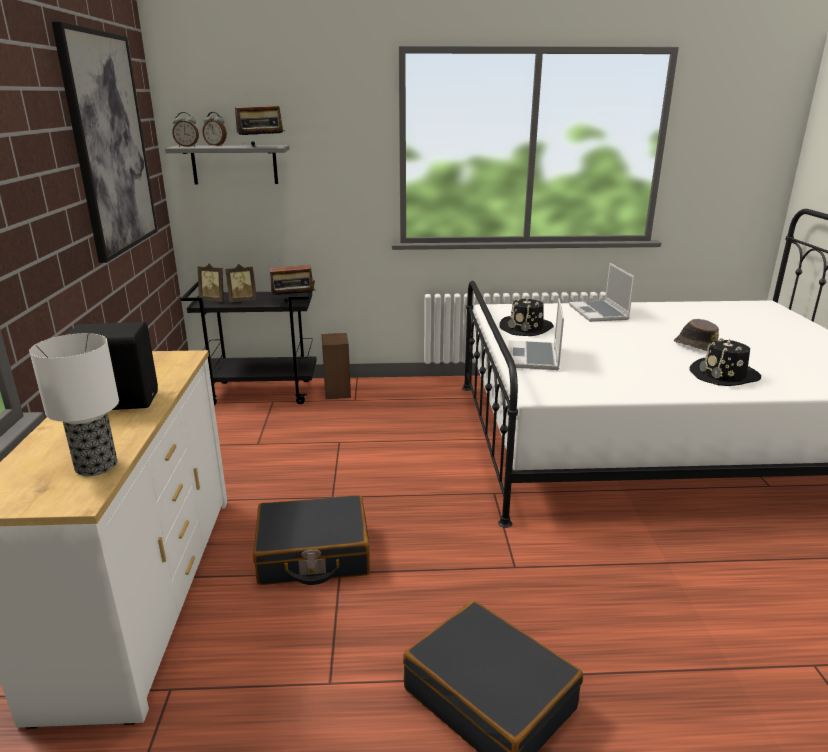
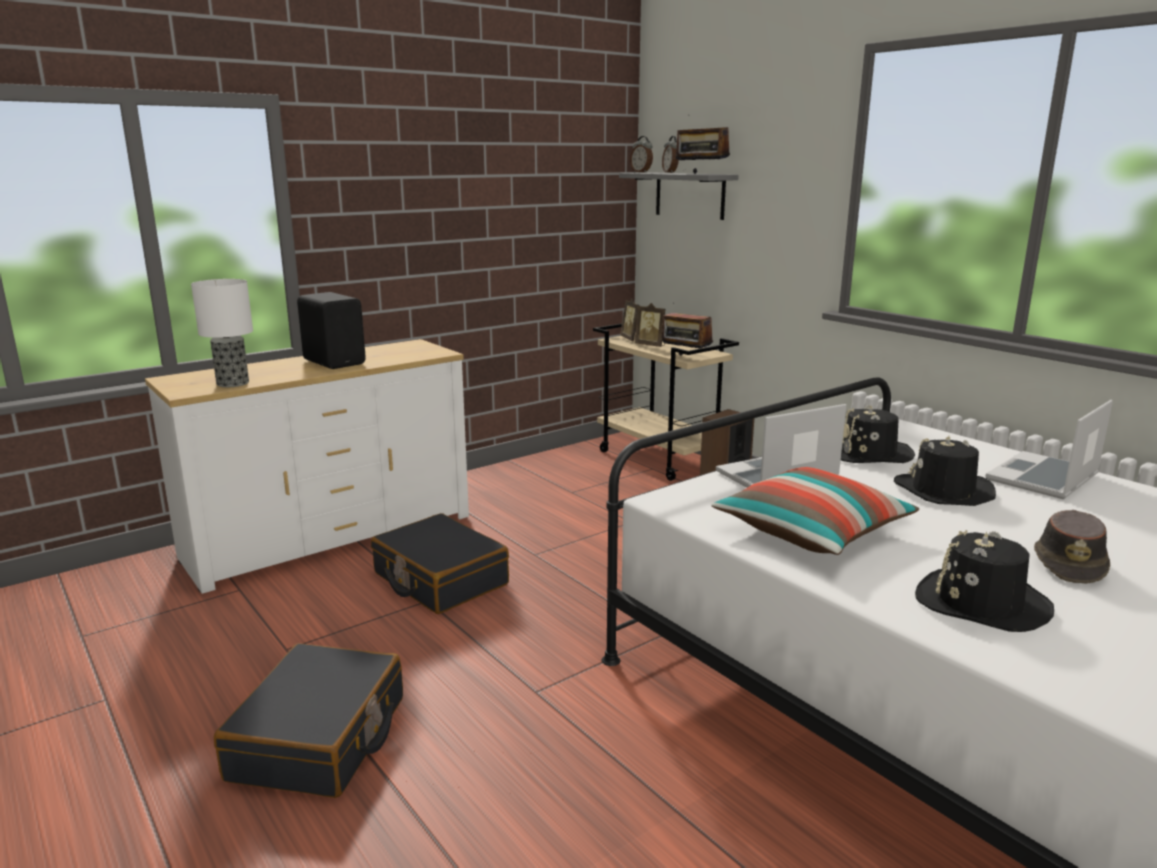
camera: 55 degrees right, 5 degrees down
picture [51,21,158,263] -> none
black cart [181,280,317,406] -> beige cart [593,324,739,481]
none -> pillow [712,467,919,555]
none -> black hat [894,436,996,506]

